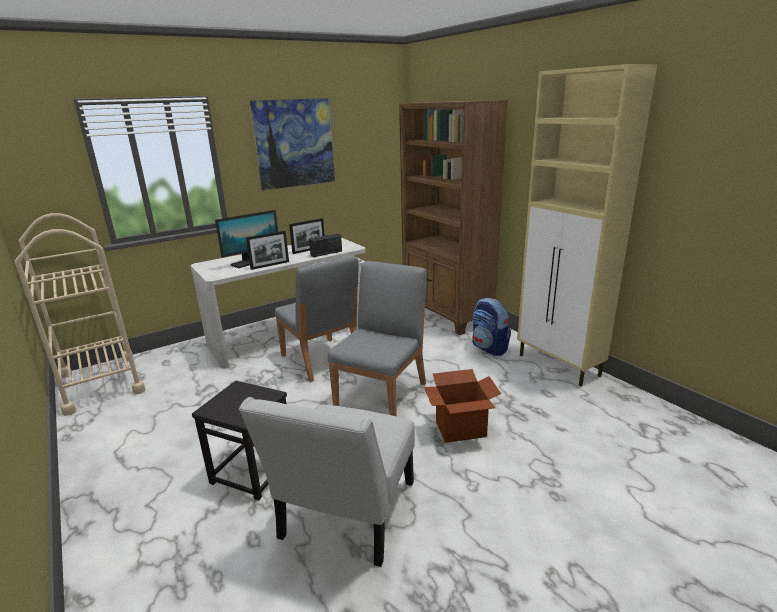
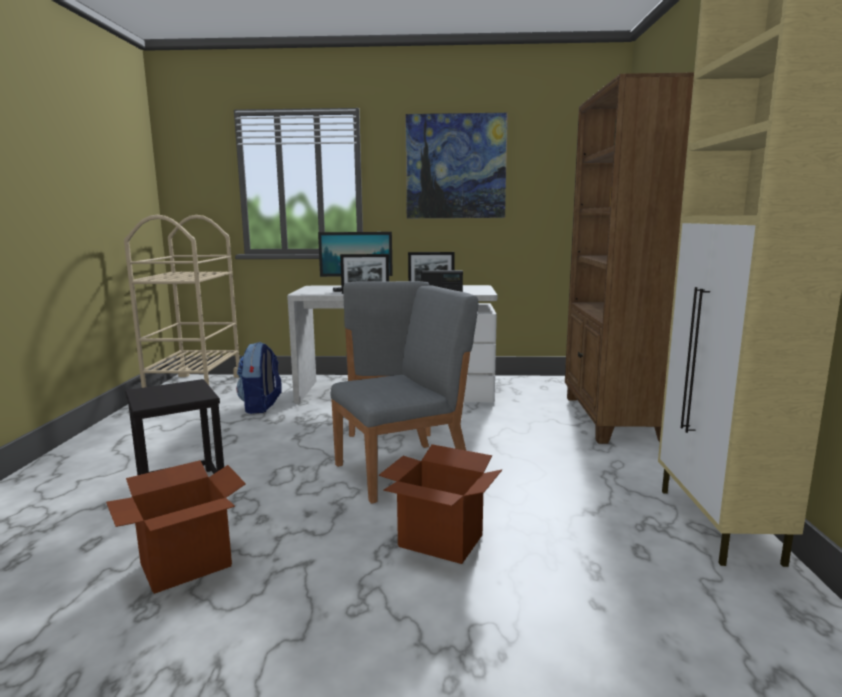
camera: 35 degrees right, 10 degrees down
white chair [239,397,415,567] -> cardboard box [106,460,246,594]
backpack [472,298,511,356] -> backpack moved to [236,342,282,414]

